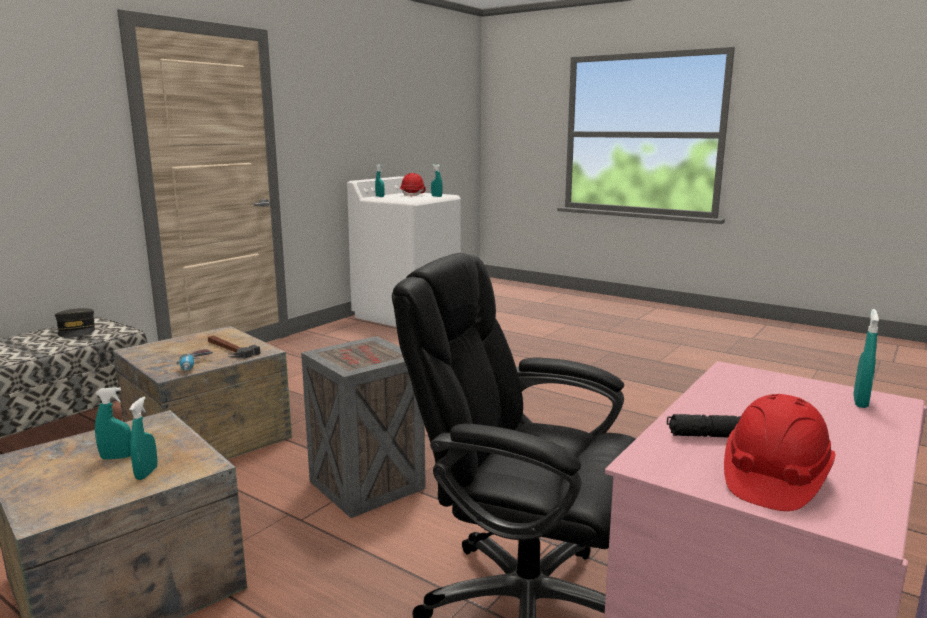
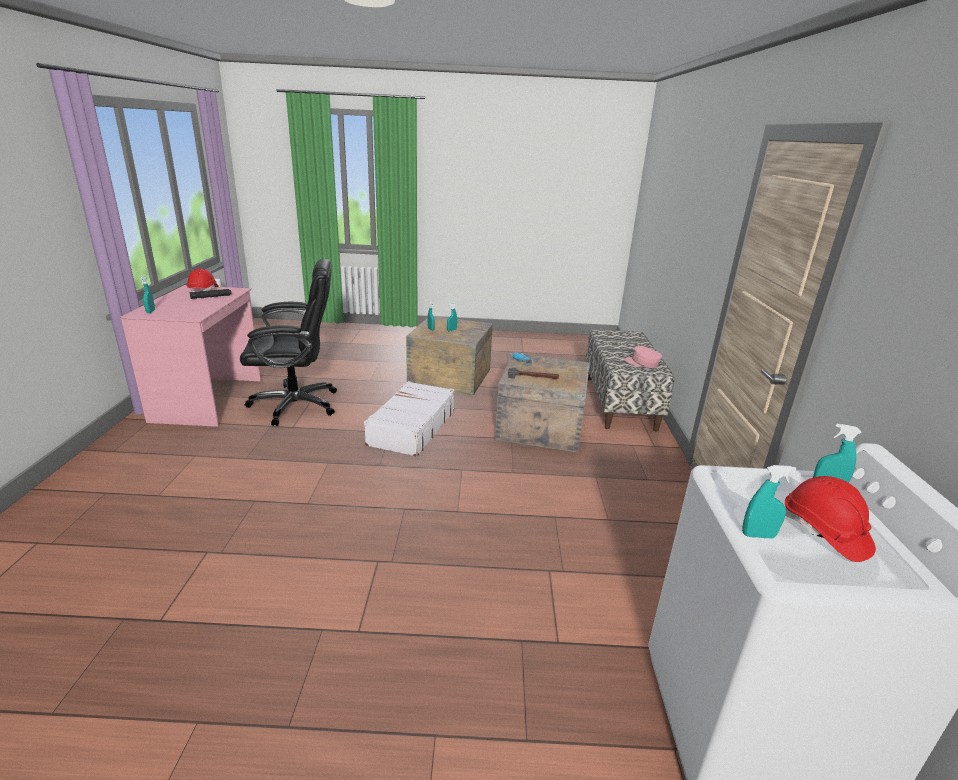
camera: 145 degrees right, 10 degrees up
grey cap [55,308,95,338] -> pink cap [624,346,662,368]
crate [301,336,426,518] -> white suitcase [364,381,455,457]

